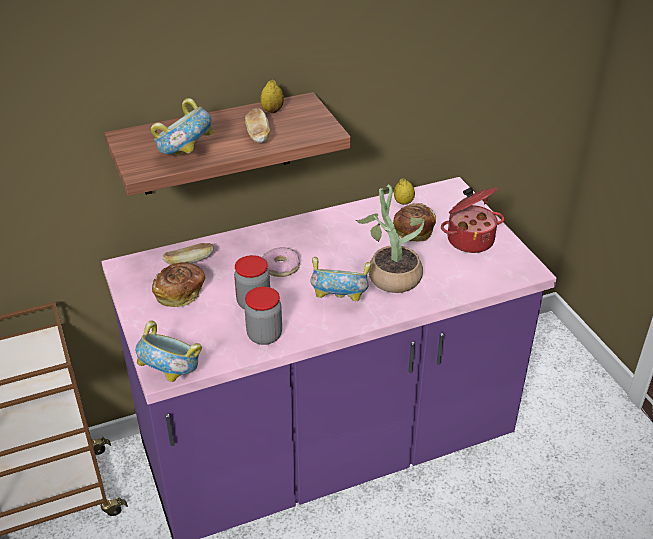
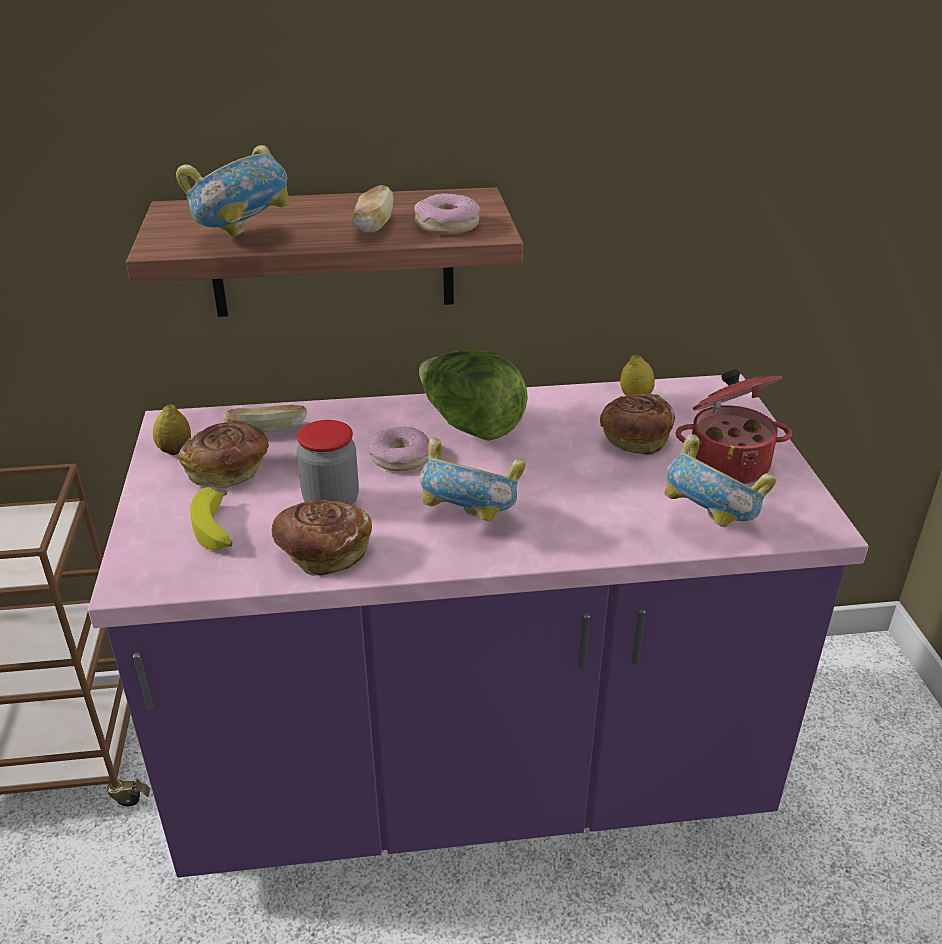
camera: 15 degrees right, 5 degrees down
bowl [135,321,202,382] -> bowl moved to [665,434,777,527]
jar [244,286,282,345] -> bread [271,500,372,576]
lemon [261,80,284,114] -> lemon moved to [153,405,191,455]
potted plant [356,184,424,293] -> none
none -> banana [190,488,233,550]
none -> donut [414,193,480,235]
none -> lettuce [419,350,528,441]

